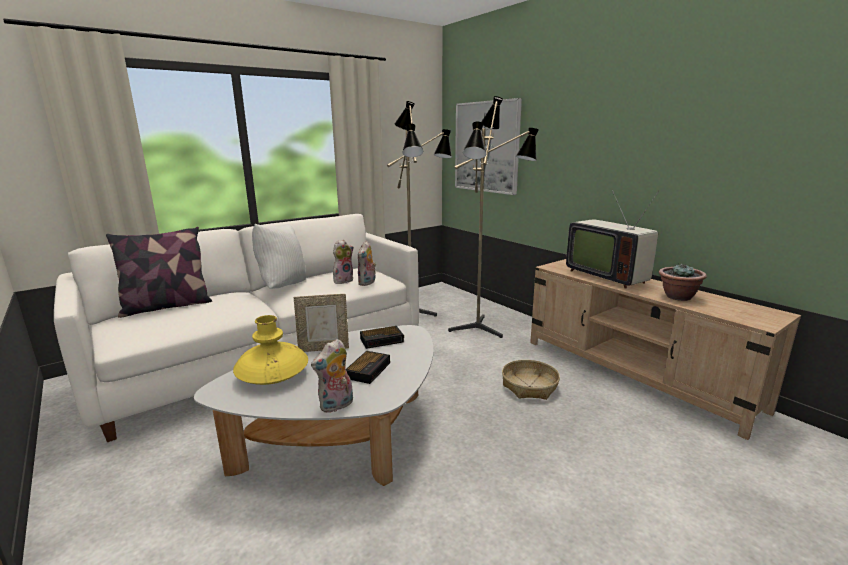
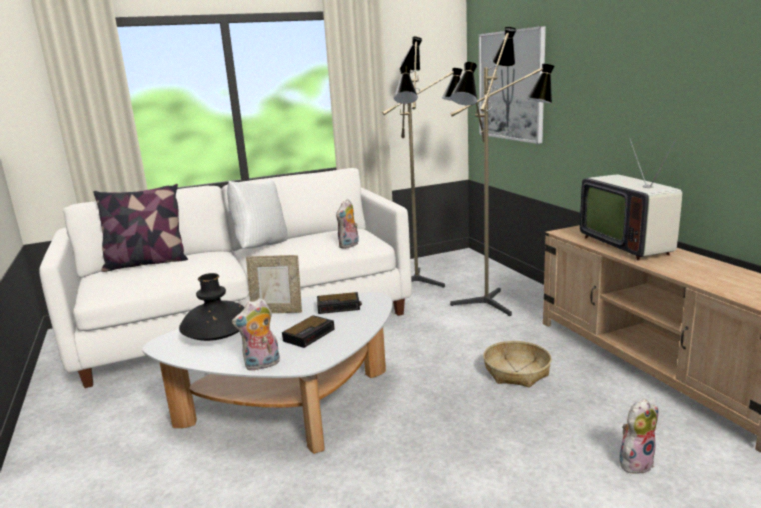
camera: 15 degrees right, 0 degrees up
yellow vase [233,315,308,385] -> black vase [179,273,244,341]
plush toy [333,240,354,284] -> plush toy moved to [619,399,658,476]
potted plant [659,263,707,301] -> none

